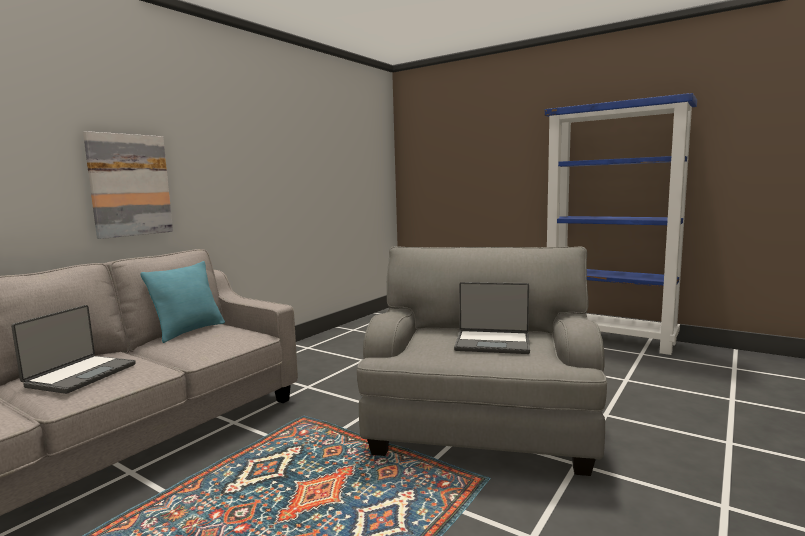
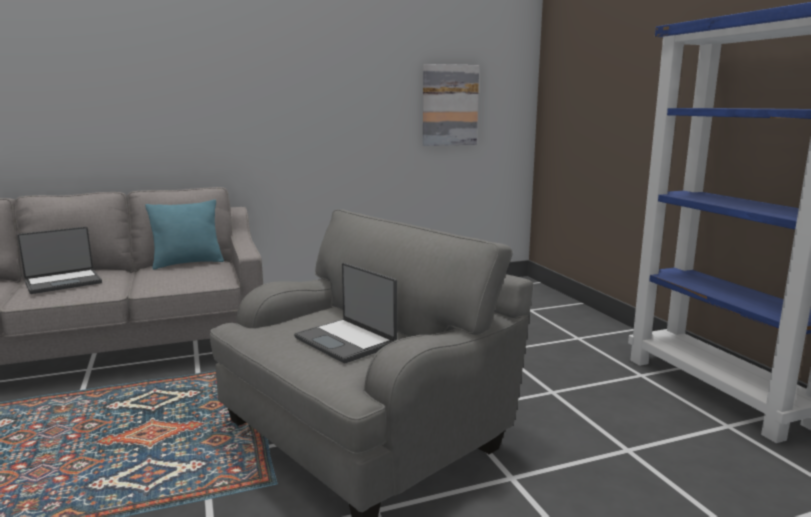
camera: 35 degrees right, 5 degrees up
picture [83,131,173,239] -> picture moved to [423,64,479,146]

